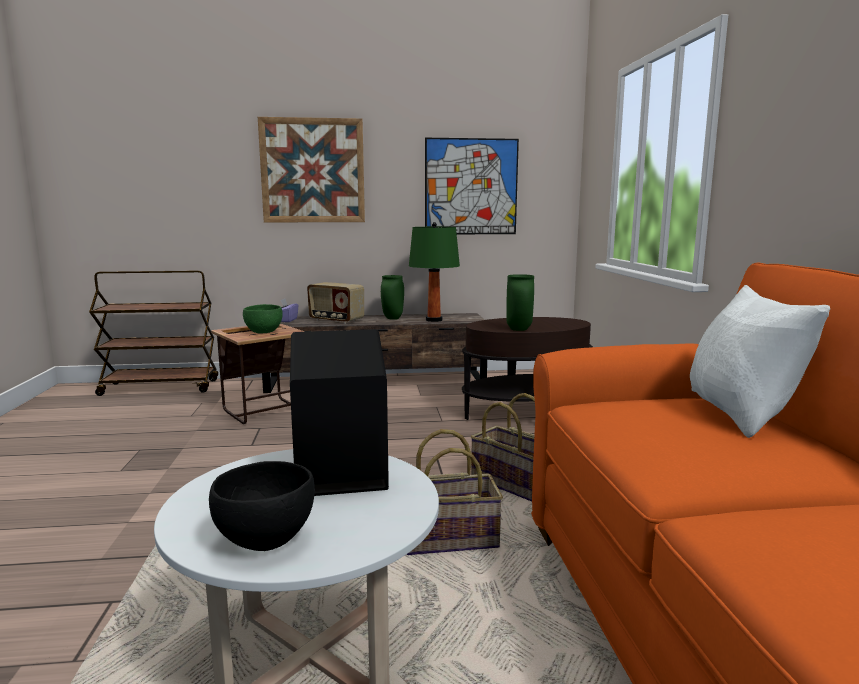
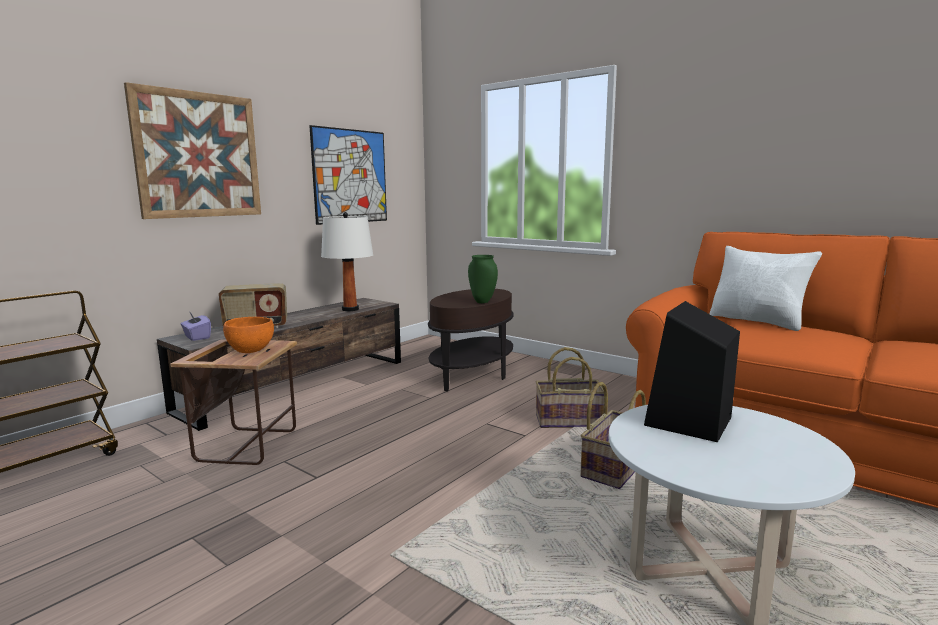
camera: 45 degrees left, 0 degrees up
black bowl [209,461,315,551] -> none
green bowl [243,304,283,333] -> orange bowl [223,317,274,353]
green vase [381,275,404,320] -> none
green table lamp [409,222,460,322] -> white table lamp [321,212,373,311]

